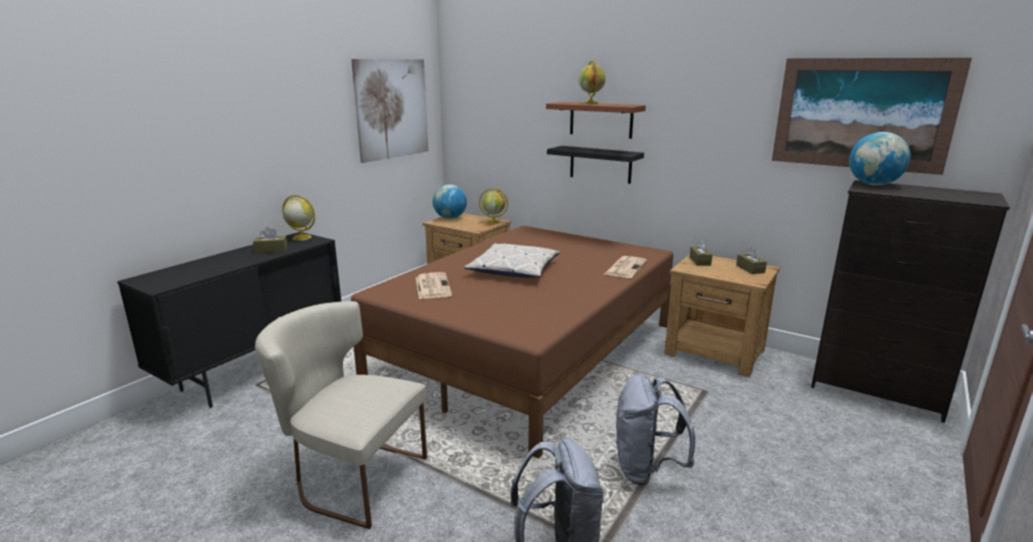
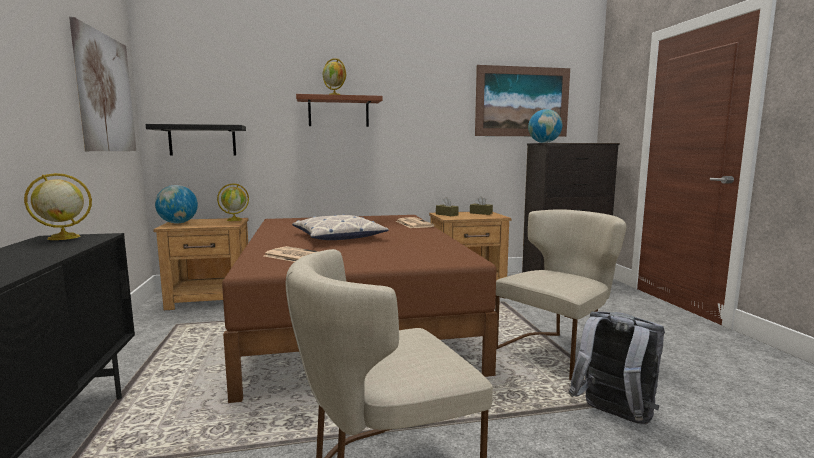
camera: 45 degrees left, 10 degrees down
brown tissue box [253,227,288,254] -> none
black shelf [547,146,644,184] -> black shelf moved to [146,124,246,156]
grey backpack [615,374,695,485] -> beige chair [495,209,627,380]

